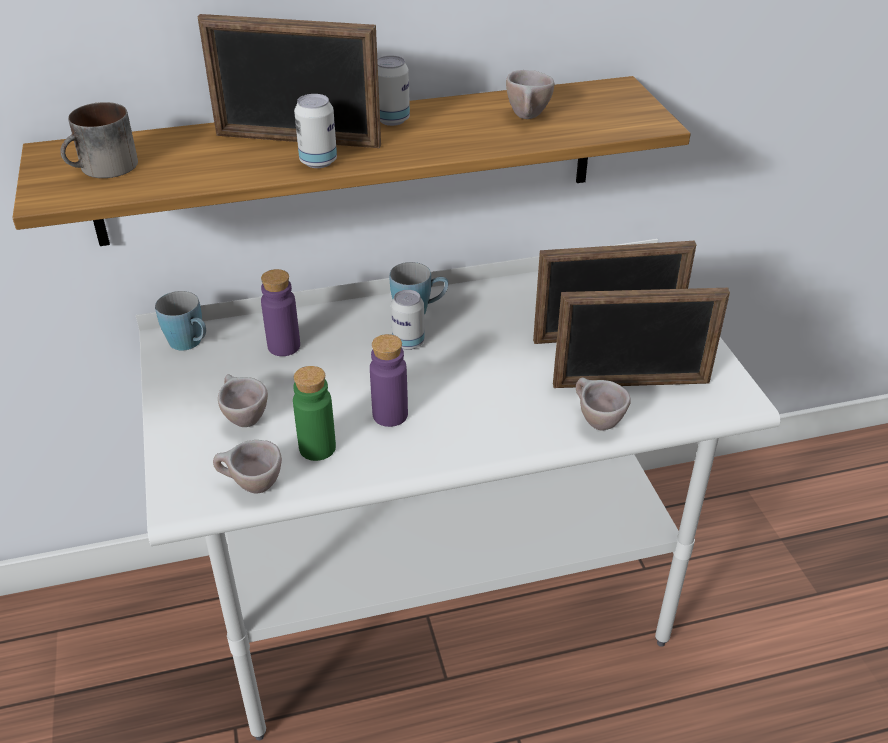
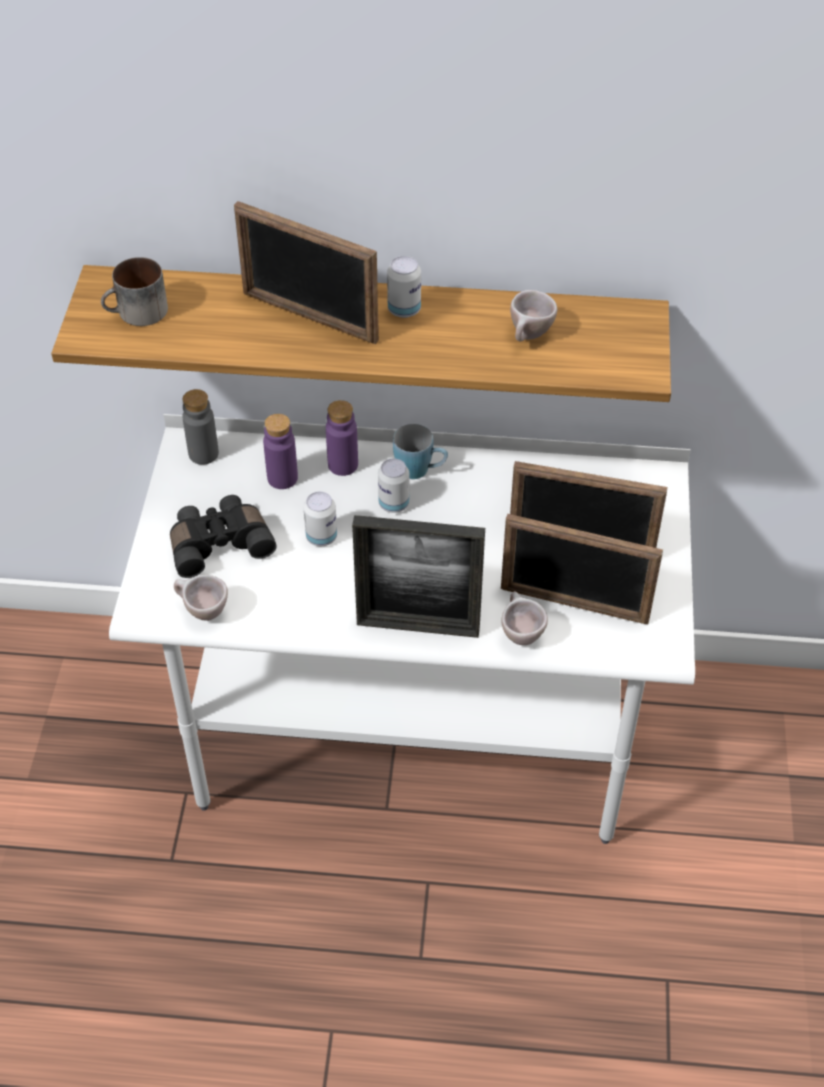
camera: 20 degrees right, 10 degrees up
blue mug [155,291,206,350] -> grey bottle [182,389,219,465]
beige cup [218,374,268,427] -> black binoculars [170,495,277,578]
green bottle [293,366,336,461] -> none
can [294,94,337,168] -> can moved to [303,492,337,546]
purple bottle [370,334,408,427] -> purple bottle moved to [326,400,358,476]
none -> picture frame [352,515,485,638]

